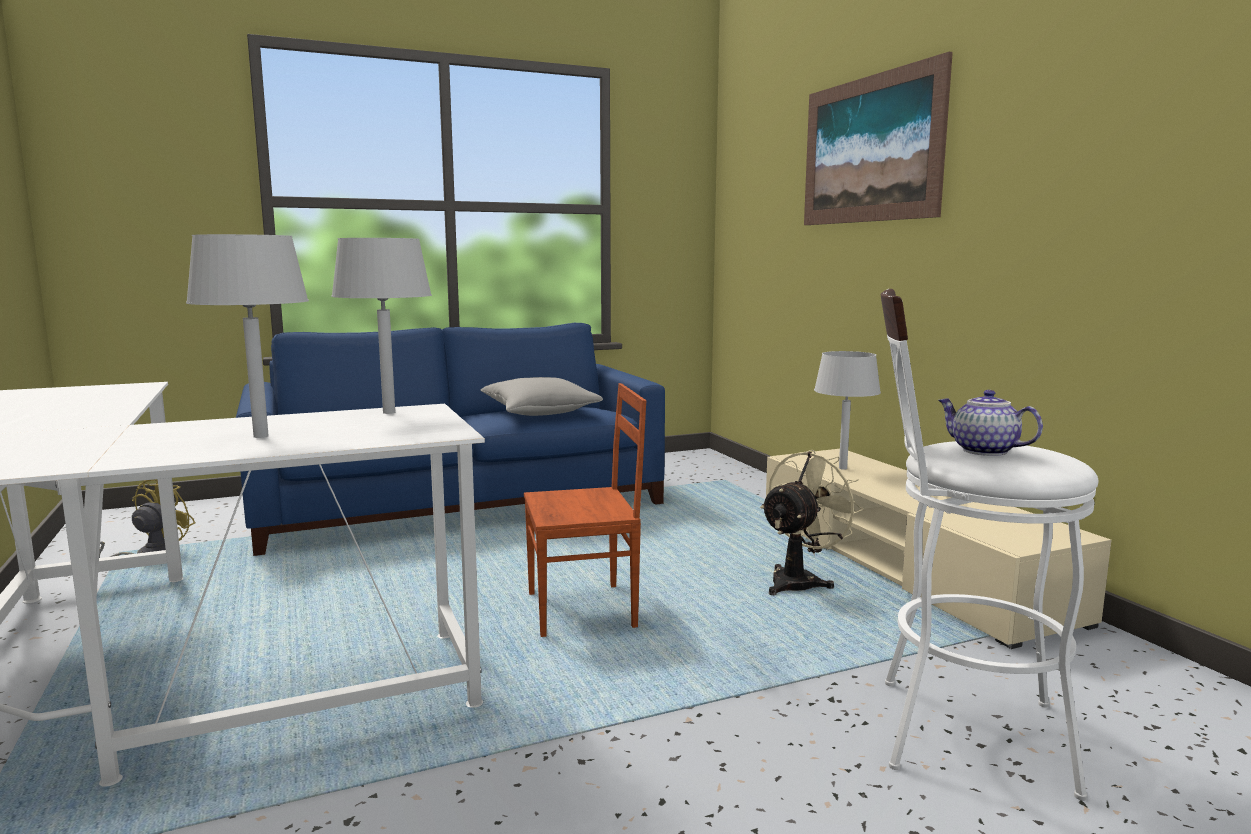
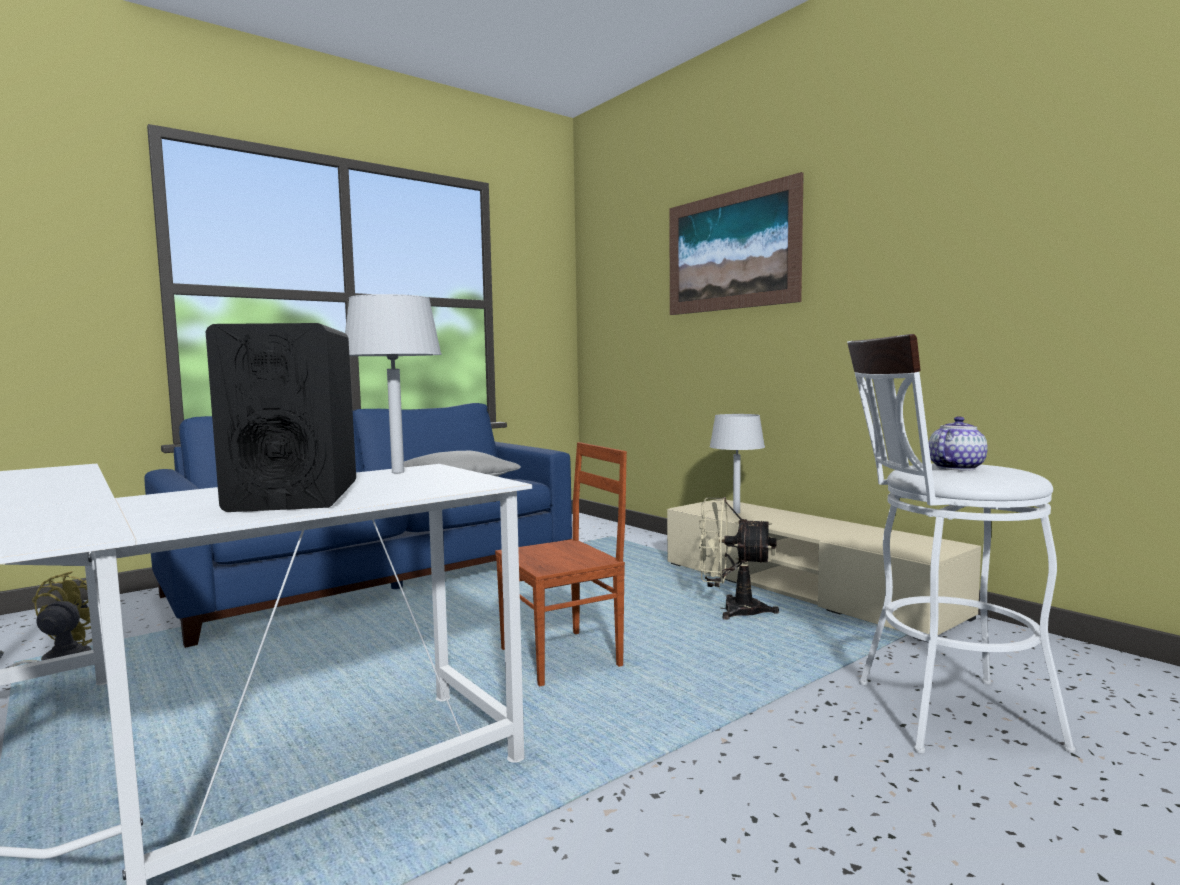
camera: 15 degrees left, 5 degrees down
grey table lamp [186,234,309,438] -> black speaker [205,323,356,512]
beige fan [760,450,864,595] -> beige fan turned 105 degrees counterclockwise [699,497,779,620]
teapot [938,390,1043,456] -> teapot turned 105 degrees clockwise [928,417,988,470]

